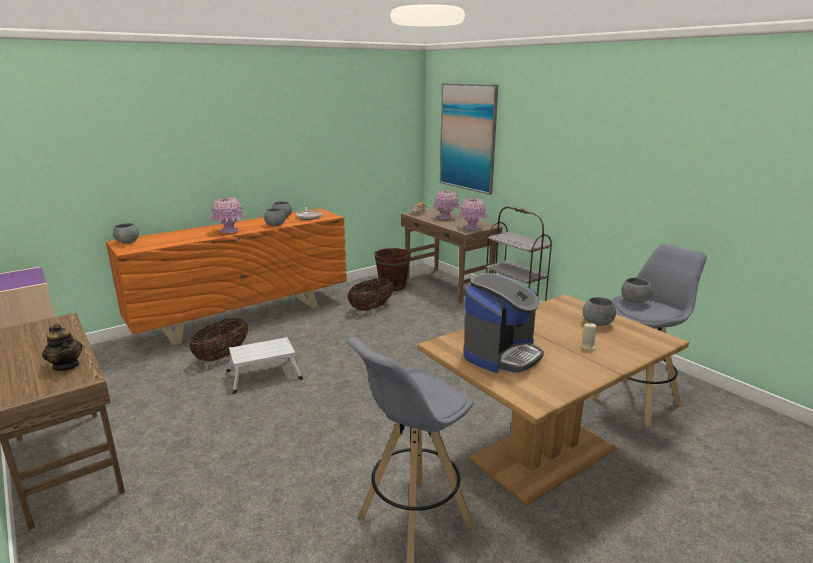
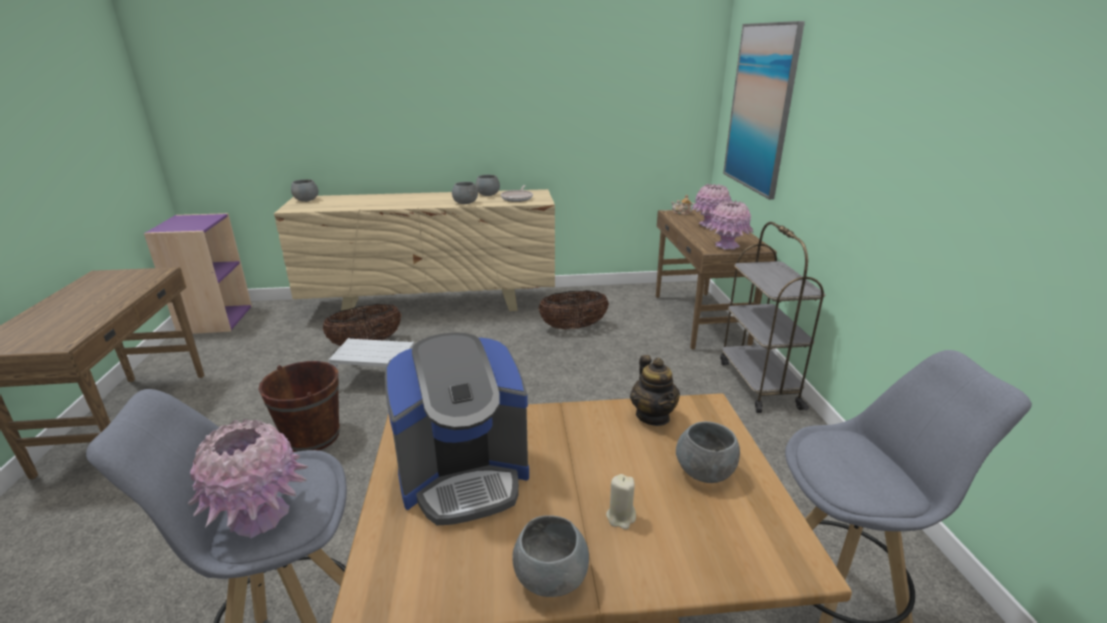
camera: 30 degrees right, 5 degrees up
teapot [42,324,83,371] -> teapot moved to [630,355,680,426]
orange cabinet [106,208,347,346] -> beige cabinet [274,189,555,319]
pink vase [209,196,246,234] -> pink vase moved to [188,419,309,538]
brown bucket [375,248,411,291] -> brown bucket moved to [258,361,340,452]
grey bowl [621,278,653,304] -> grey bowl moved to [512,515,589,597]

